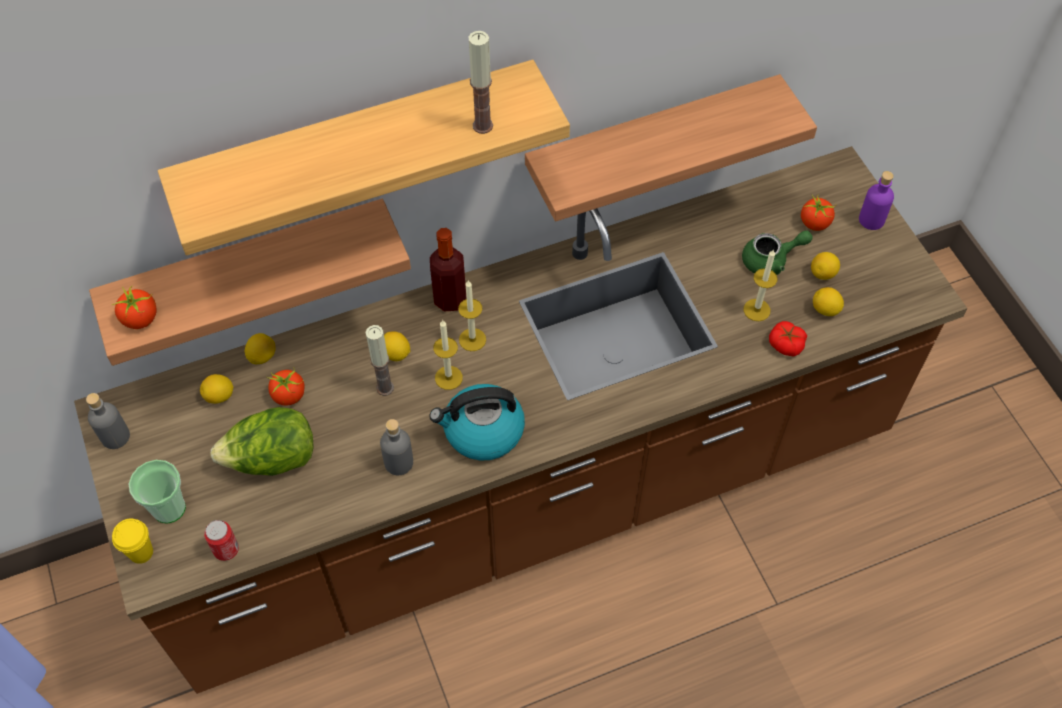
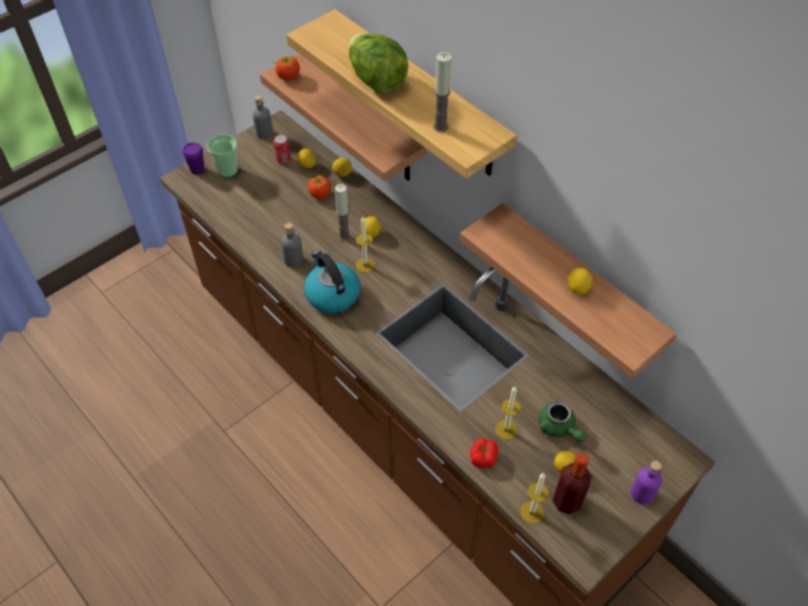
camera: 70 degrees right, 5 degrees down
yellow cup [112,519,153,564] -> purple cup [182,142,204,174]
can [204,520,239,561] -> can moved to [273,135,291,164]
lettuce [210,407,314,476] -> lettuce moved to [349,33,408,93]
bottle [430,228,466,311] -> bottle moved to [553,452,592,515]
candle [458,281,486,351] -> candle moved to [520,473,549,524]
tomato [801,195,835,231] -> none
lemon [813,287,844,316] -> lemon moved to [568,268,593,294]

